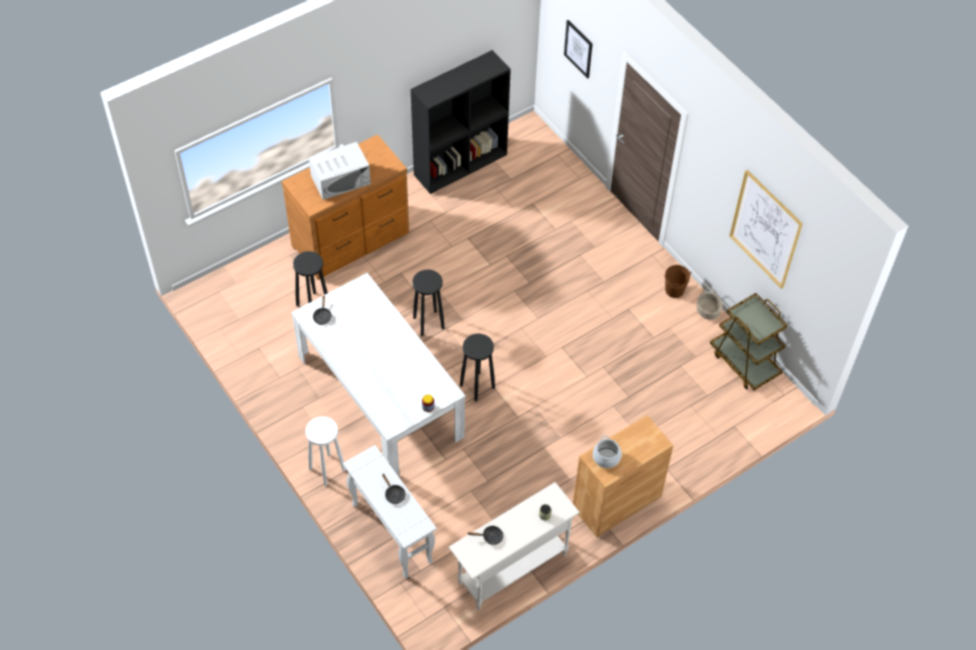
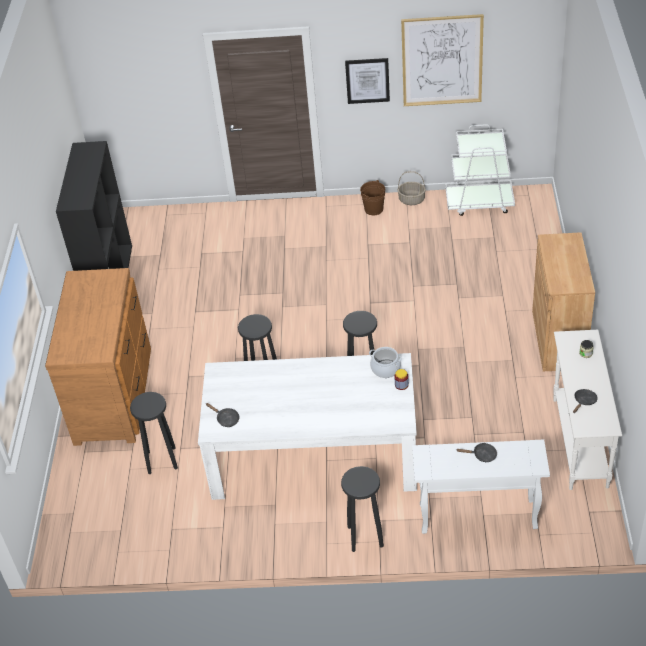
camera: 50 degrees left, 10 degrees down
white stool [305,416,346,486] -> black stool [341,466,384,552]
white microwave [309,142,371,200] -> none
picture [564,20,592,78] -> picture moved to [345,58,390,104]
cooking pot [593,435,621,468] -> cooking pot moved to [369,347,402,378]
brown cart [710,293,788,390] -> white cart [445,124,515,216]

